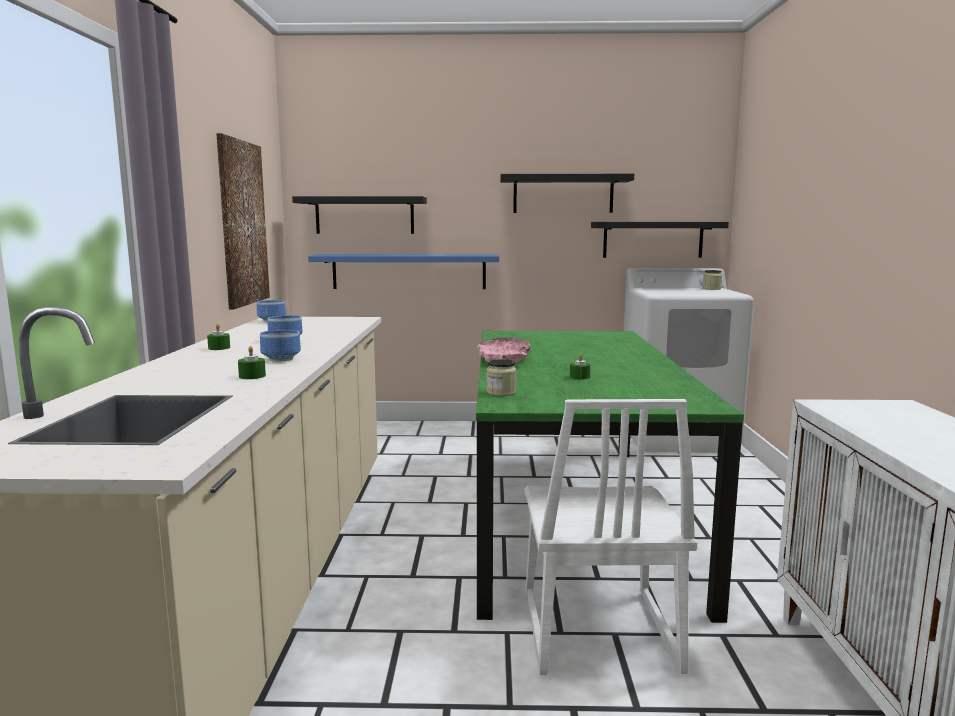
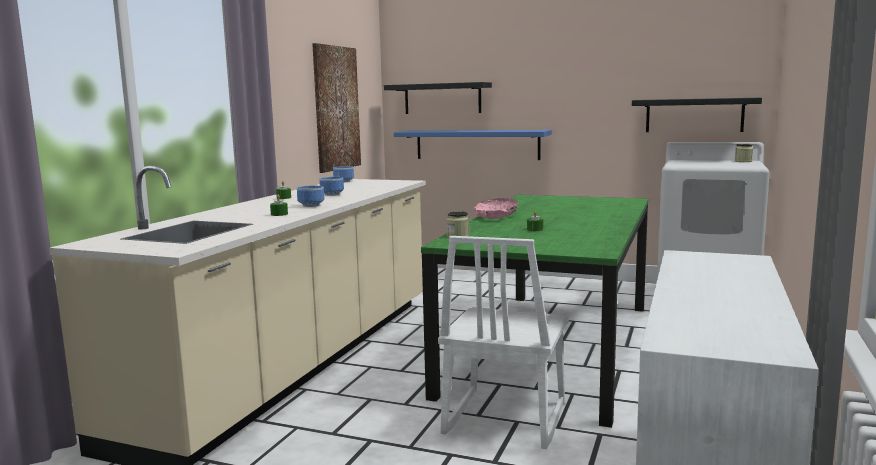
camera: 20 degrees right, 0 degrees up
black shelf [500,174,634,213] -> none

